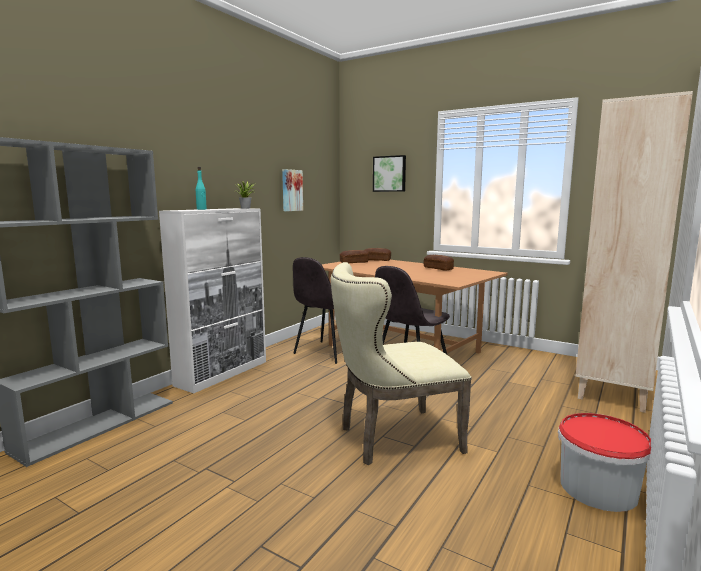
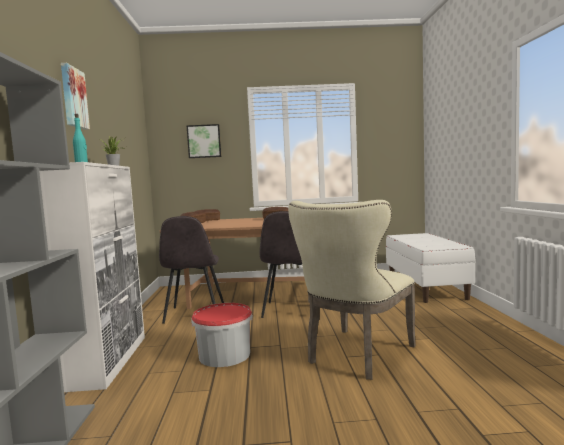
camera: 35 degrees left, 5 degrees down
picture [282,169,303,211] -> picture moved to [61,63,90,130]
bucket [558,413,651,512] -> bucket moved to [191,303,253,367]
beige bookcase [576,91,693,413] -> white bench [386,233,476,303]

